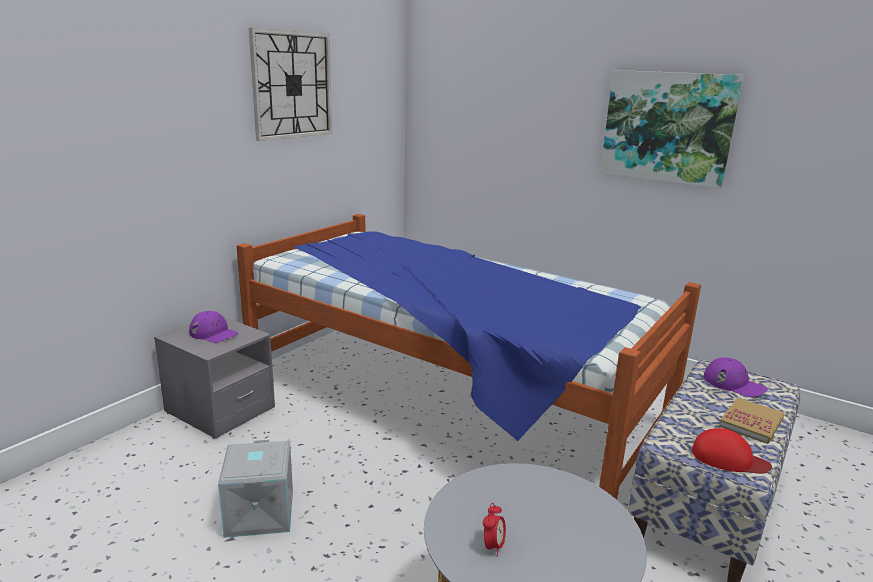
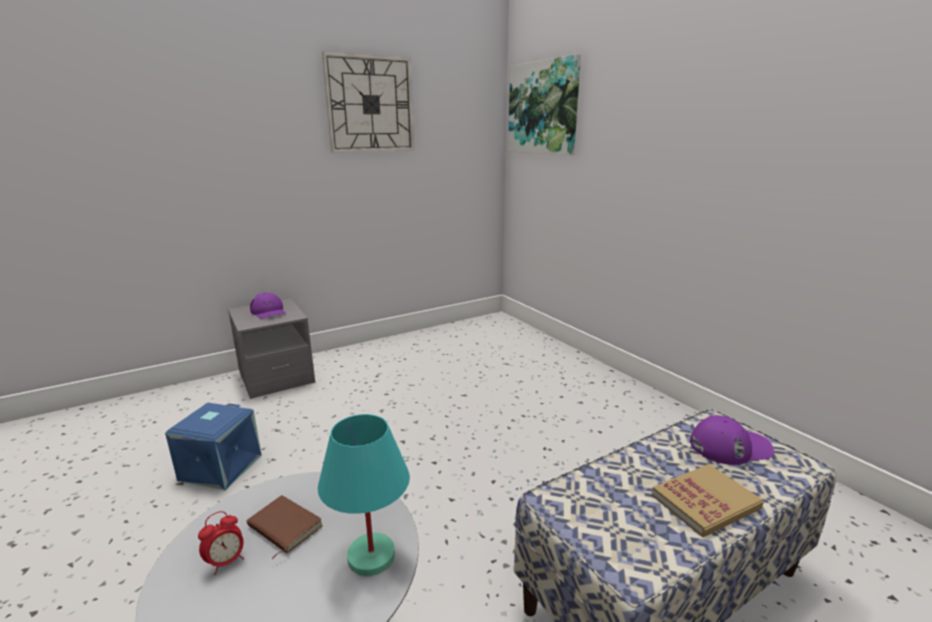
camera: 25 degrees right, 0 degrees up
grey storage box [218,440,293,538] -> blue storage box [165,403,262,490]
bed [237,214,701,500] -> none
picture [600,70,744,189] -> picture moved to [508,54,581,155]
red cap [692,428,772,474] -> none
purple cap [704,357,767,397] -> purple cap turned 75 degrees counterclockwise [690,415,774,465]
none -> brown book [247,495,323,559]
none -> turquoise table lamp [318,414,410,576]

